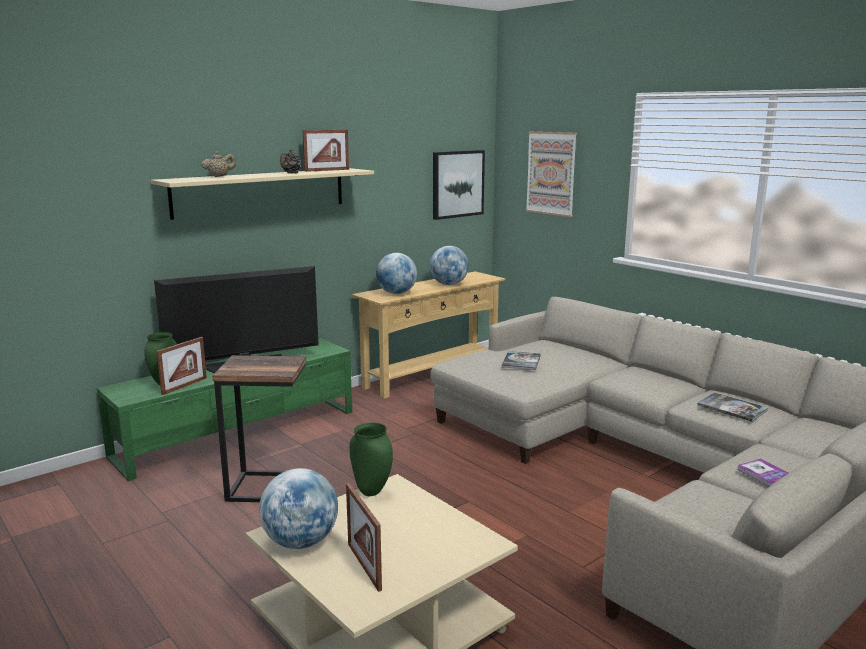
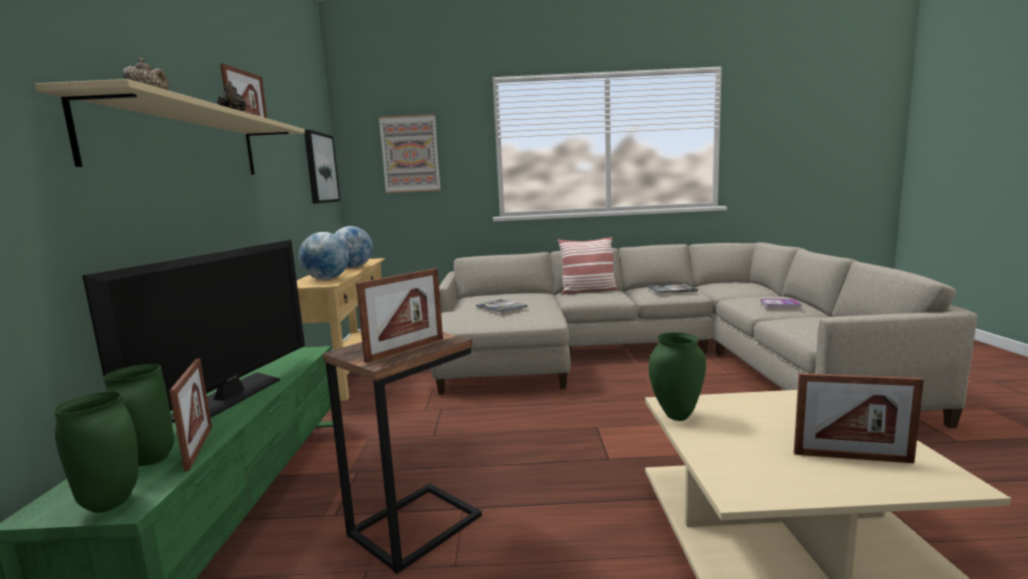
camera: 50 degrees left, 5 degrees down
globe [259,468,338,549] -> none
none -> green vase [53,391,138,513]
none -> picture frame [356,268,443,363]
none -> pillow [558,237,618,295]

